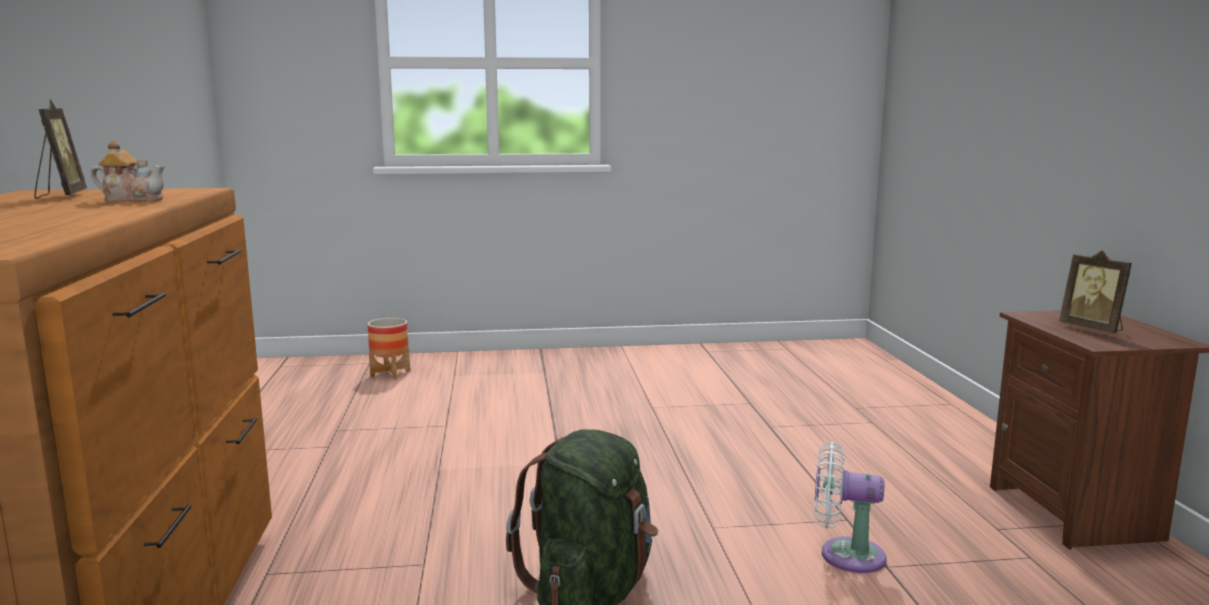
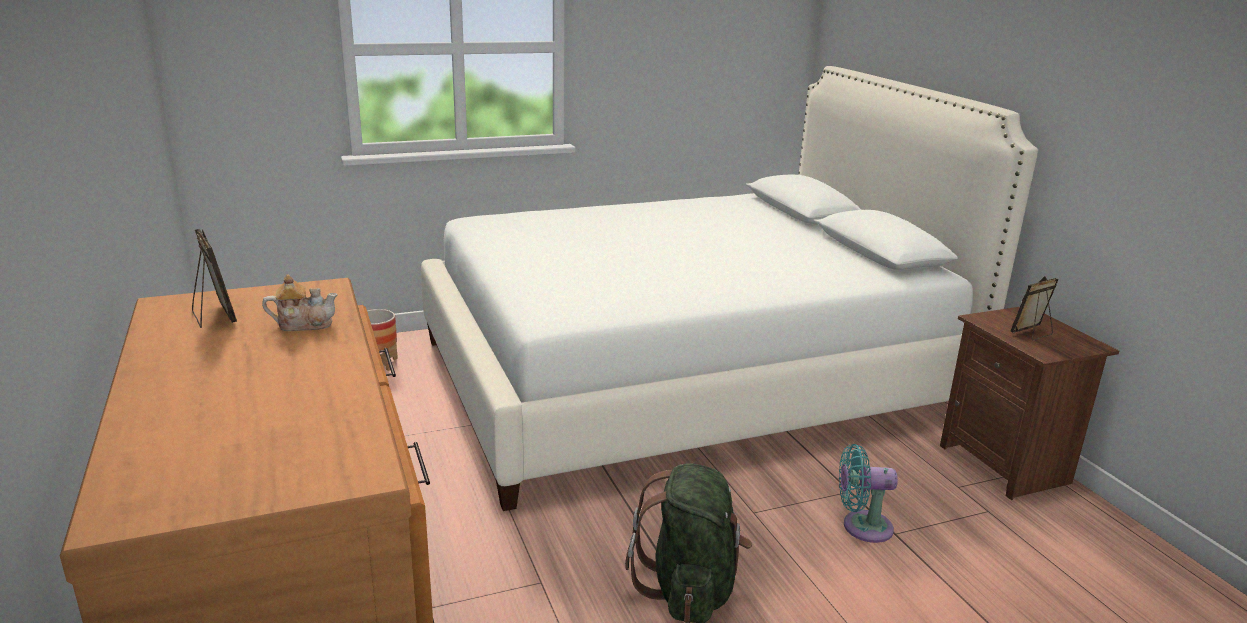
camera: 15 degrees left, 10 degrees up
white fan [815,442,887,573] -> turquoise fan [839,444,898,543]
picture frame [1059,250,1132,333] -> picture frame turned 105 degrees clockwise [1011,276,1059,341]
none -> white bed [421,66,1038,511]

